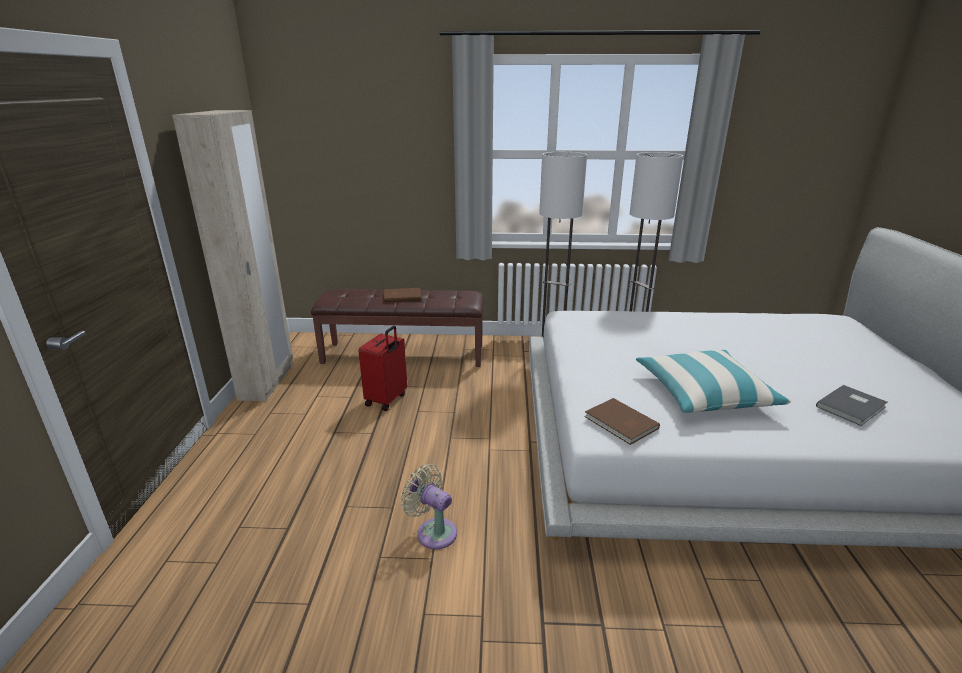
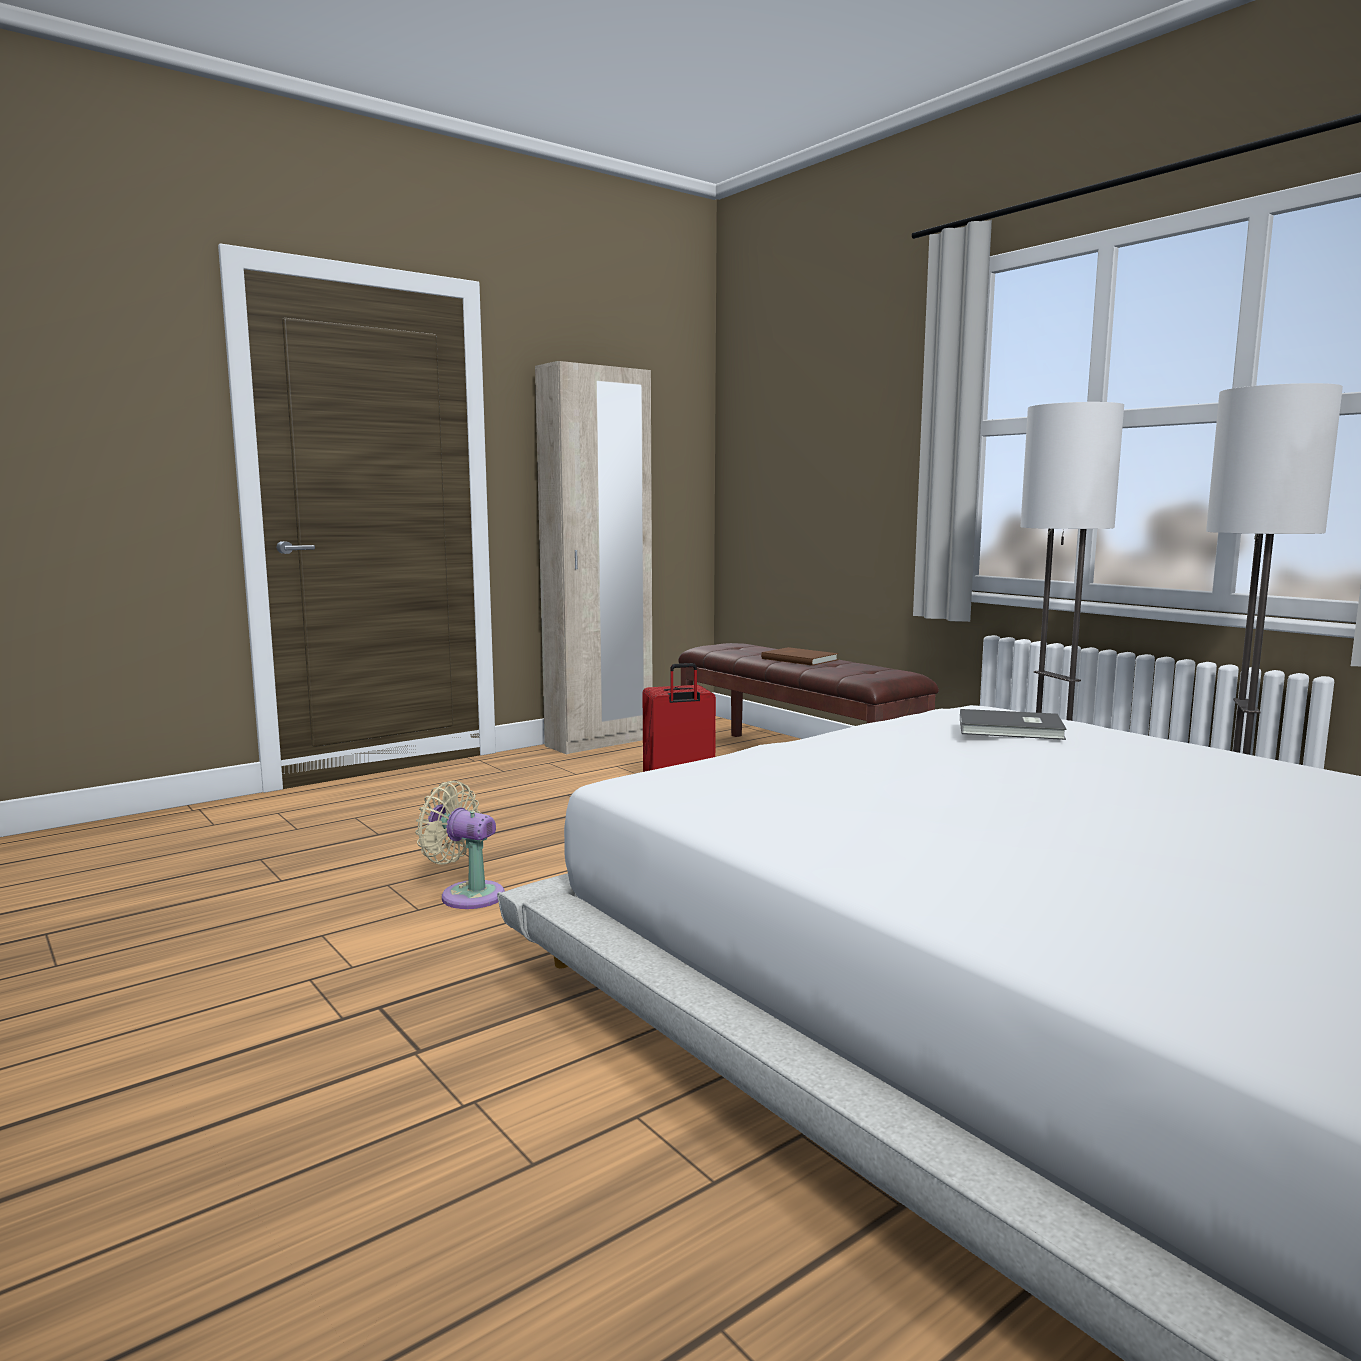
camera: 50 degrees right, 15 degrees down
beige fan [401,464,457,550] -> beige fan turned 60 degrees counterclockwise [415,781,505,909]
brown book [584,398,660,445] -> none
pillow [636,350,791,413] -> none
grey book [816,385,888,426] -> grey book moved to [960,709,1067,740]

